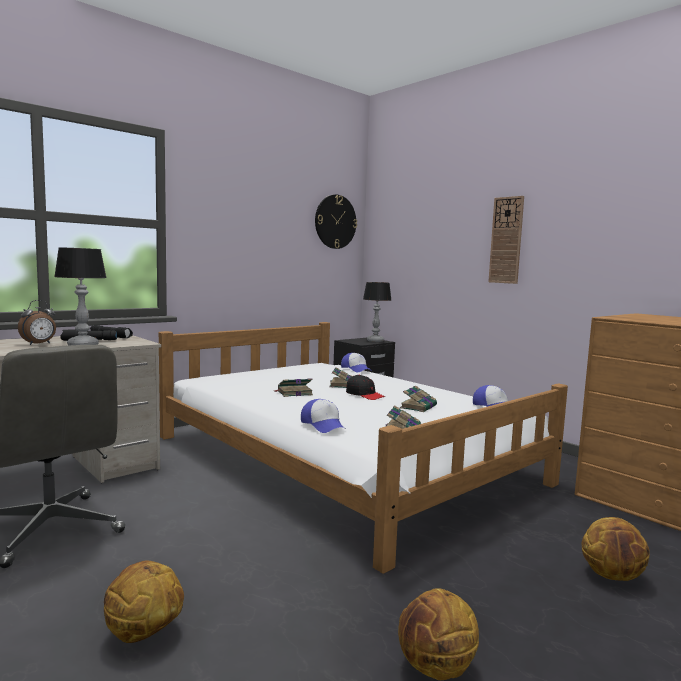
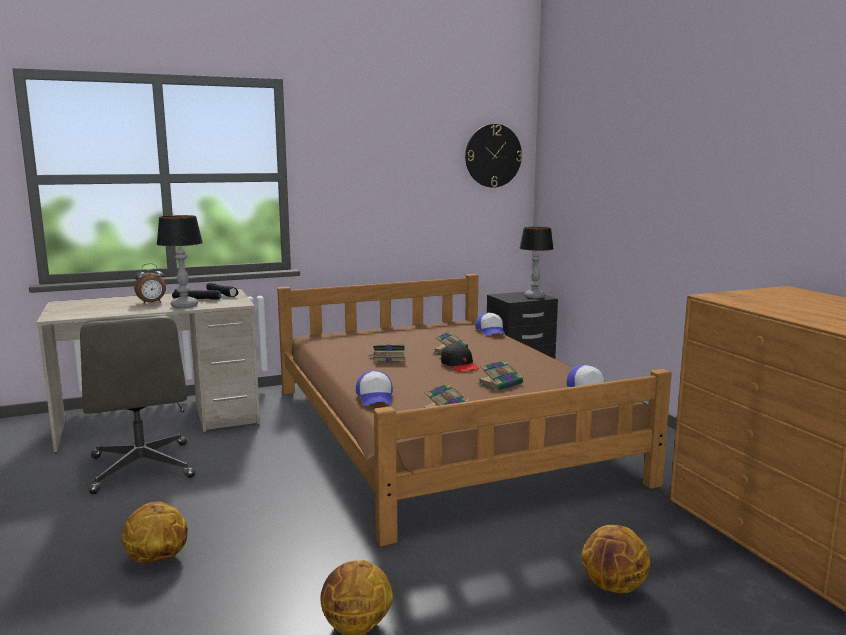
camera: 20 degrees right, 5 degrees up
white bed [159,322,568,574] -> brown bed [277,274,672,546]
wall clock [488,196,524,284] -> none

